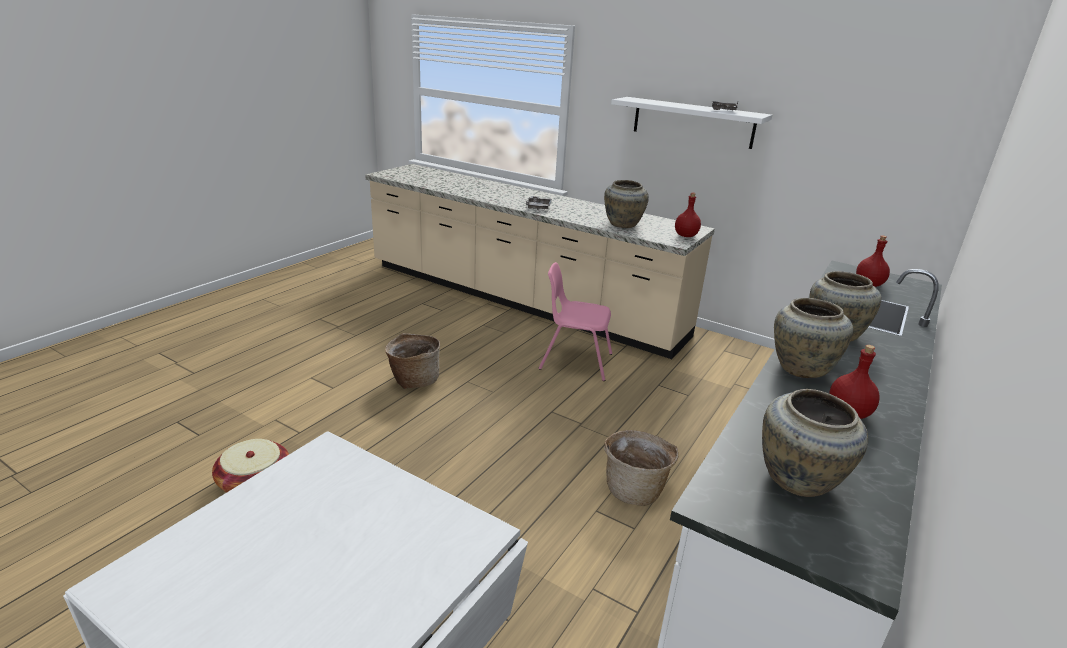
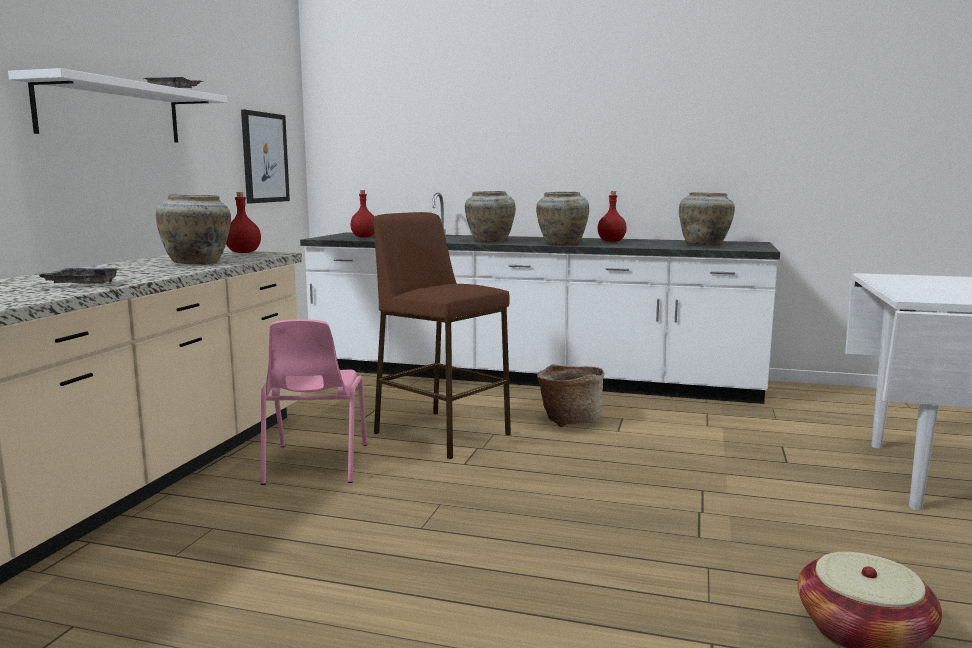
camera: 105 degrees left, 15 degrees down
basket [385,333,440,389] -> none
none -> picture [241,110,290,203]
none -> brown stool [373,212,511,459]

